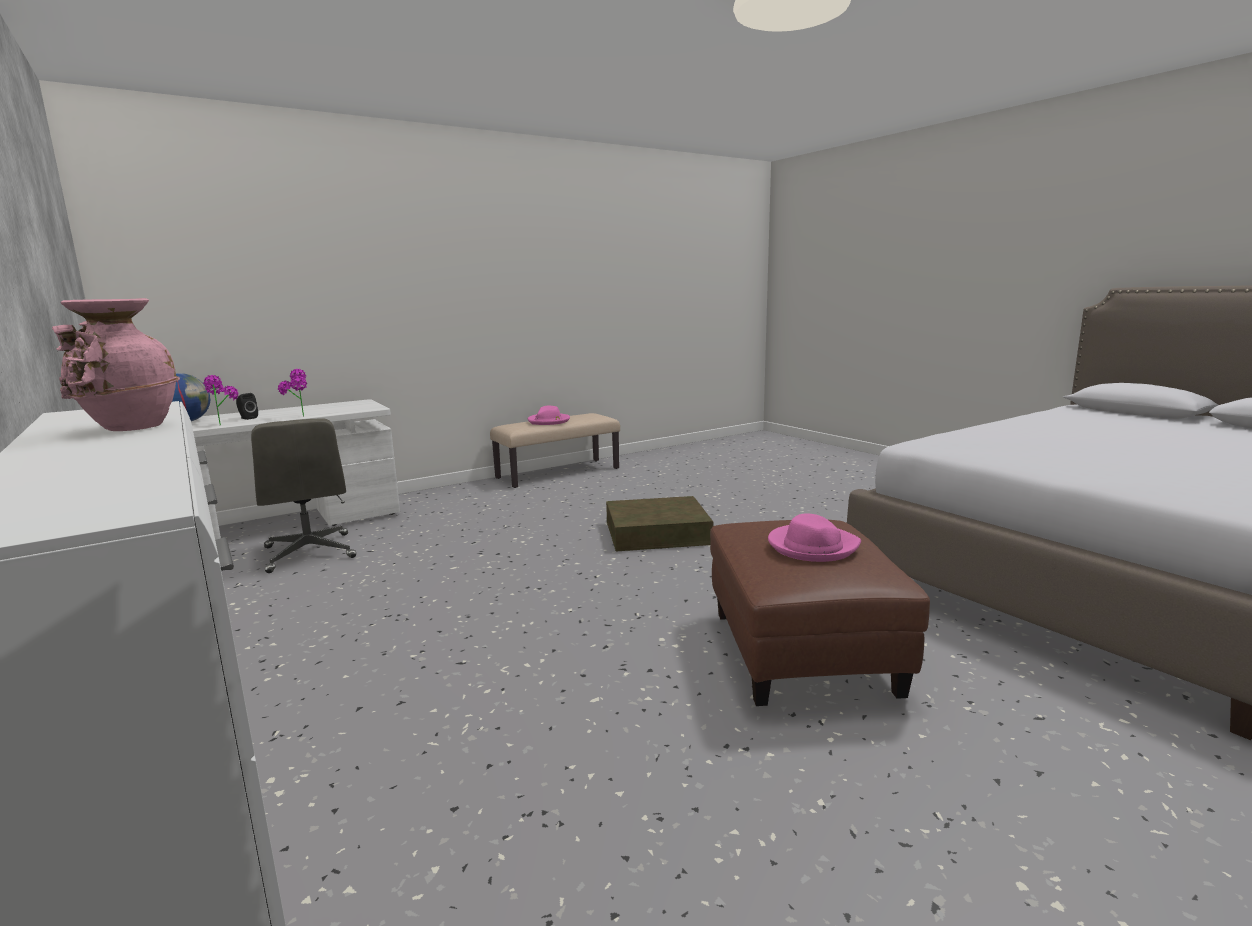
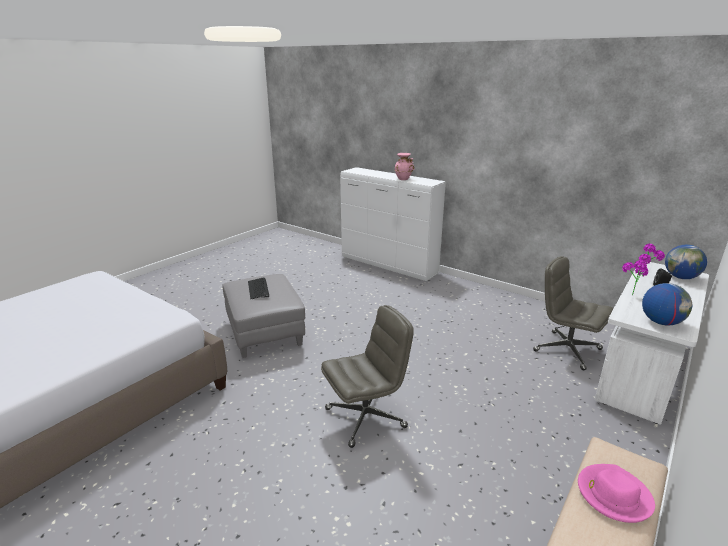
camera: 160 degrees right, 10 degrees up
brown storage box [606,496,714,551] -> grey office chair [321,305,414,448]
brown ottoman [710,520,930,706] -> grey ottoman [222,274,305,358]
pink hat [768,513,861,562] -> keyboard [248,278,269,299]
none -> globe [642,283,692,326]

